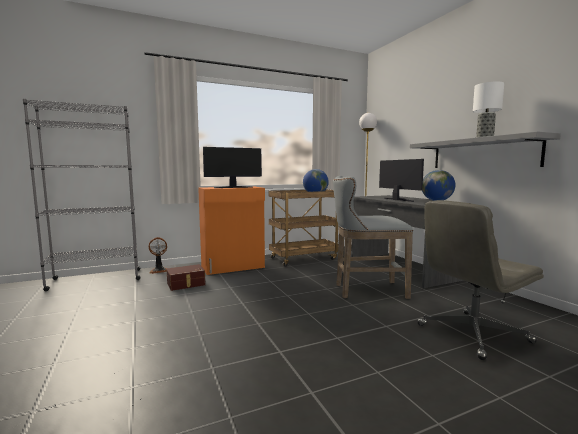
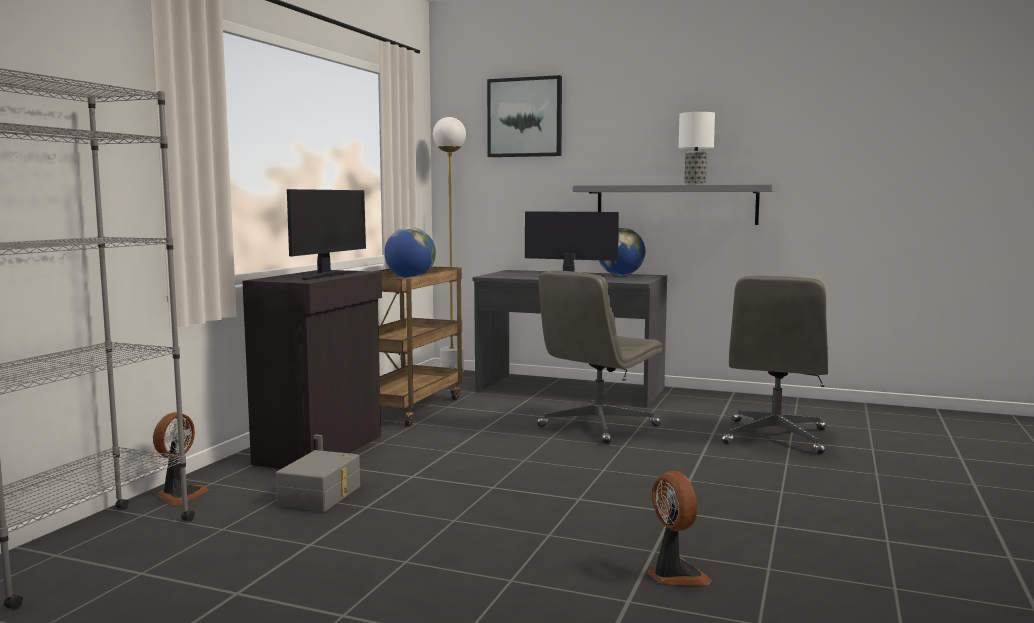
camera: 45 degrees left, 0 degrees up
brown storage box [166,264,206,291] -> grey storage box [276,450,360,512]
orange cabinet [198,186,265,275] -> black cabinet [242,270,382,469]
grey stool [333,176,413,299] -> grey office chair [537,271,663,444]
none -> picture [487,75,562,157]
none -> fan [648,471,711,586]

